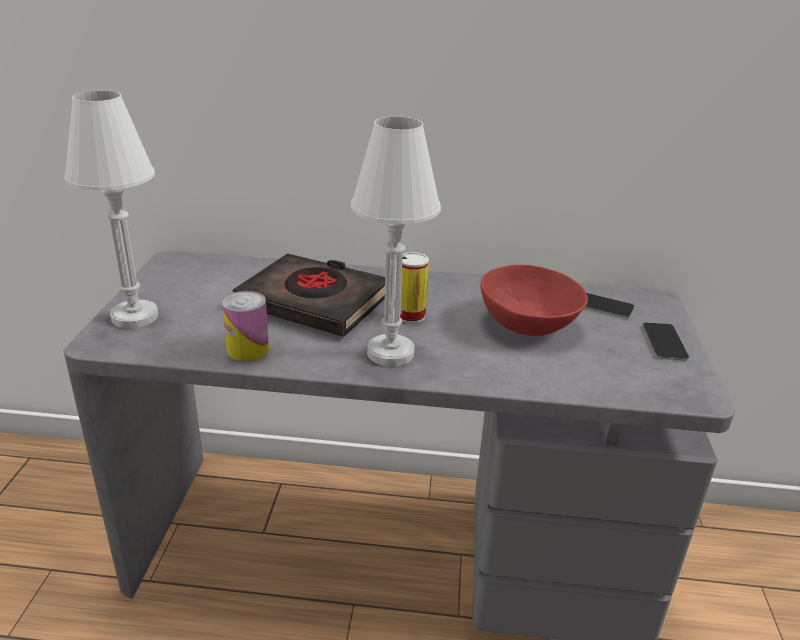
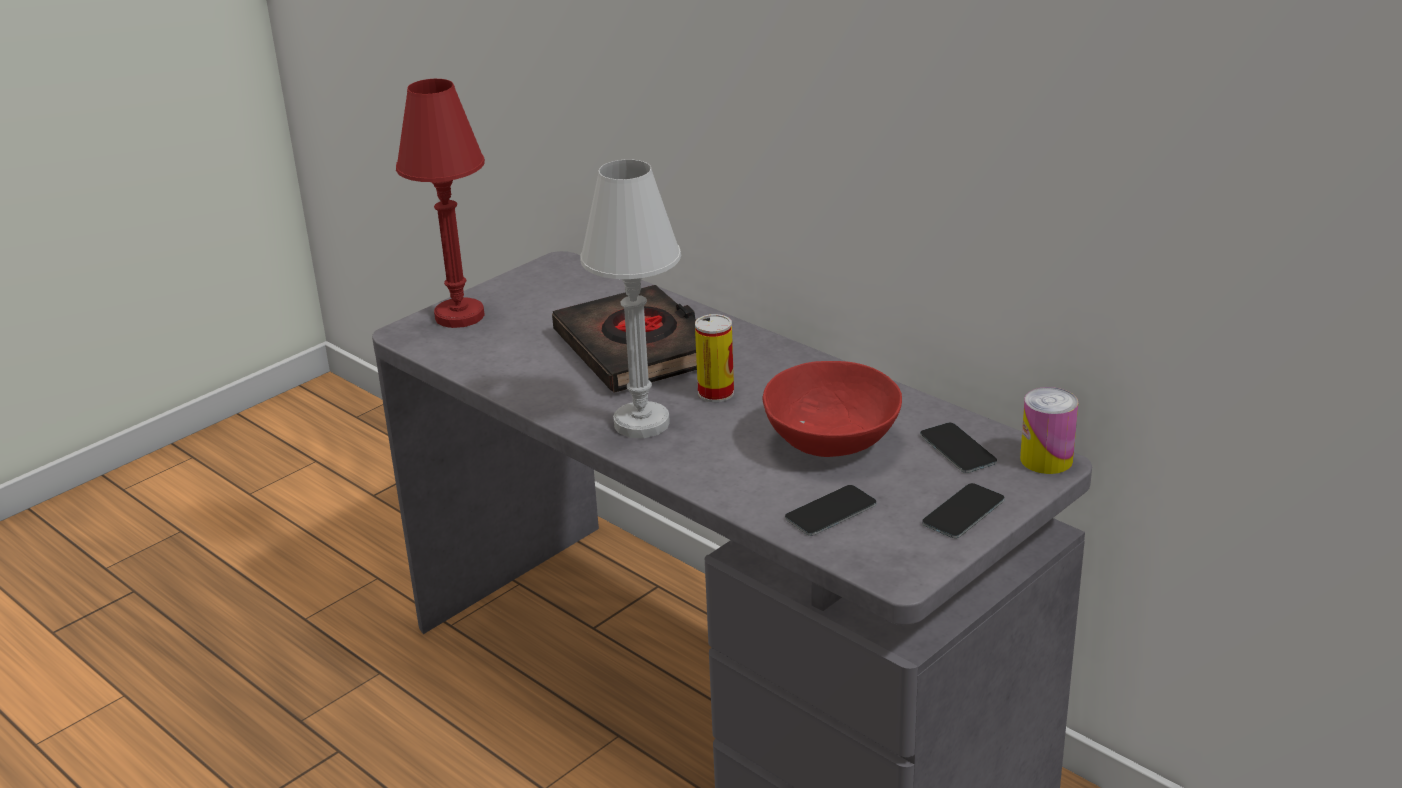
camera: 40 degrees right, 0 degrees up
white table lamp [64,90,158,329] -> red table lamp [396,79,485,328]
can [222,291,269,361] -> can moved to [1020,387,1078,474]
none -> phone [785,485,876,536]

